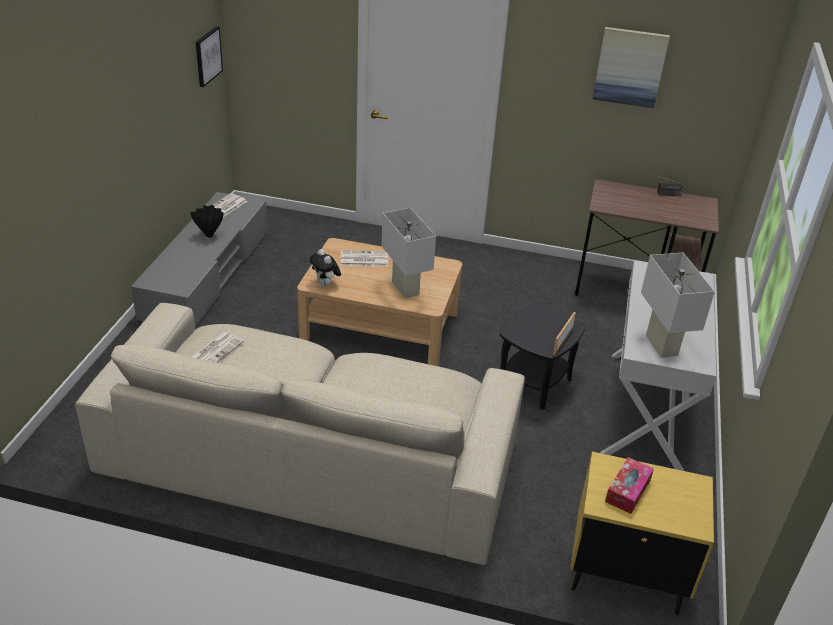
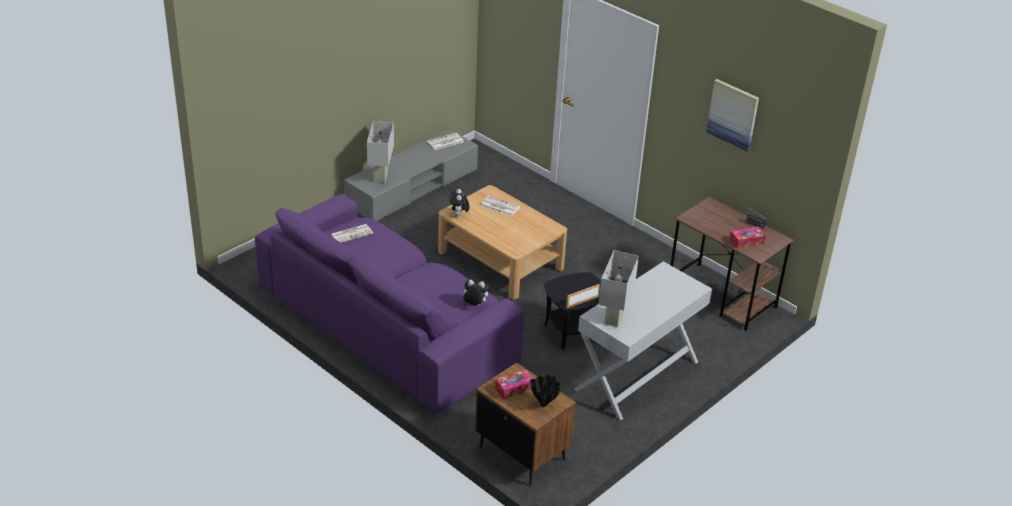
camera: 30 degrees right, 0 degrees up
beige sofa [75,303,525,565] -> purple sofa [255,194,524,414]
black vase [190,205,223,238] -> black vase moved to [530,374,561,407]
picture [195,27,223,87] -> none
white table lamp [381,208,436,298] -> white table lamp moved to [367,121,394,183]
yellow nightstand [570,452,714,615] -> brown nightstand [475,362,576,485]
none -> plush toy [461,279,489,306]
none -> tissue box [730,227,766,248]

